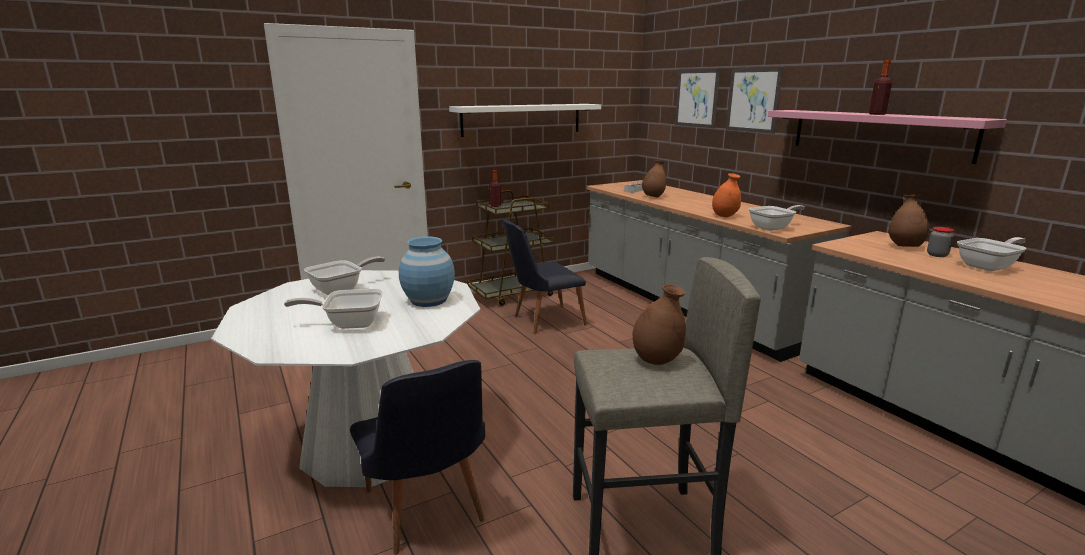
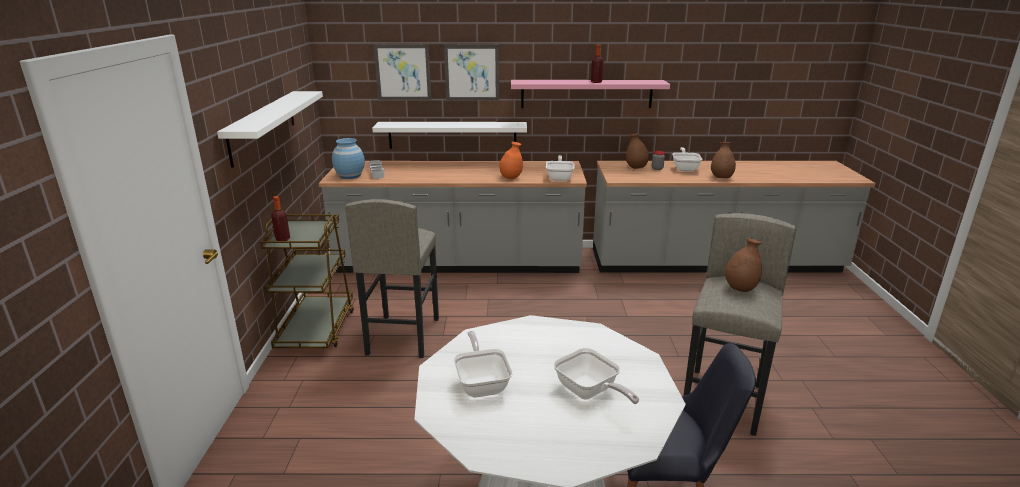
camera: 60 degrees left, 5 degrees up
frying pan [284,289,383,329] -> frying pan turned 60 degrees counterclockwise [553,348,639,404]
blue vase [399,237,455,307] -> blue vase moved to [332,138,365,179]
black chair [501,218,587,334] -> grey stool [345,199,439,358]
brown vase [642,160,666,197] -> brown vase moved to [711,142,736,178]
none -> white shelf [372,122,527,149]

